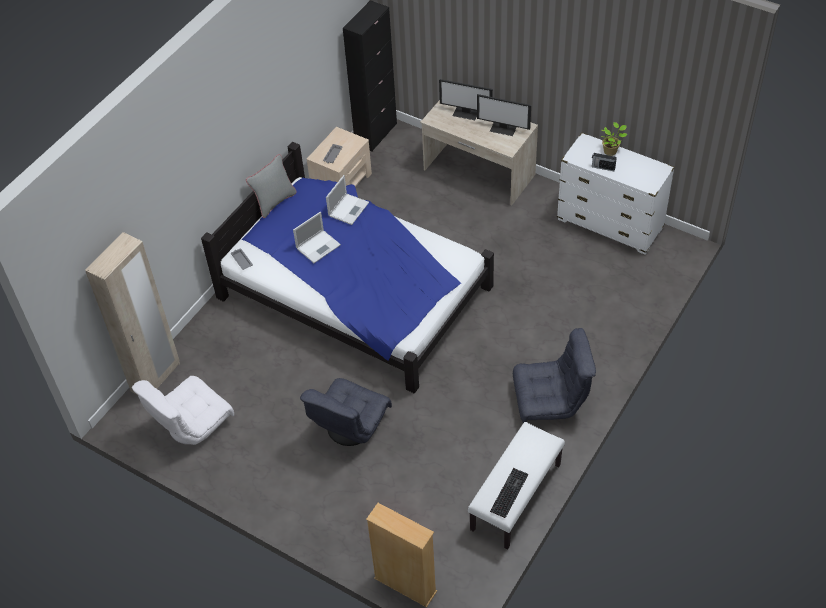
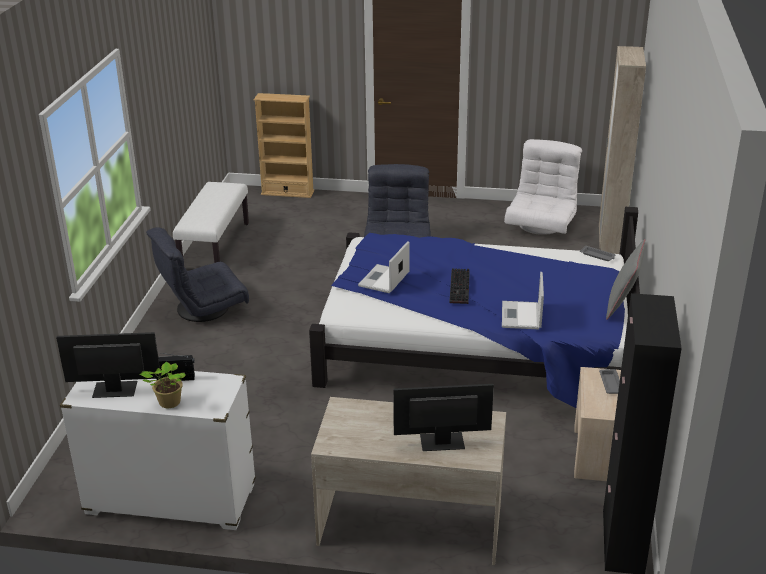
camera: 155 degrees right, 20 degrees down
laptop [293,212,341,263] -> laptop moved to [358,241,410,293]
monitor [477,94,531,136] -> monitor moved to [56,332,161,398]
keyboard [490,468,528,518] -> keyboard moved to [449,268,470,304]

